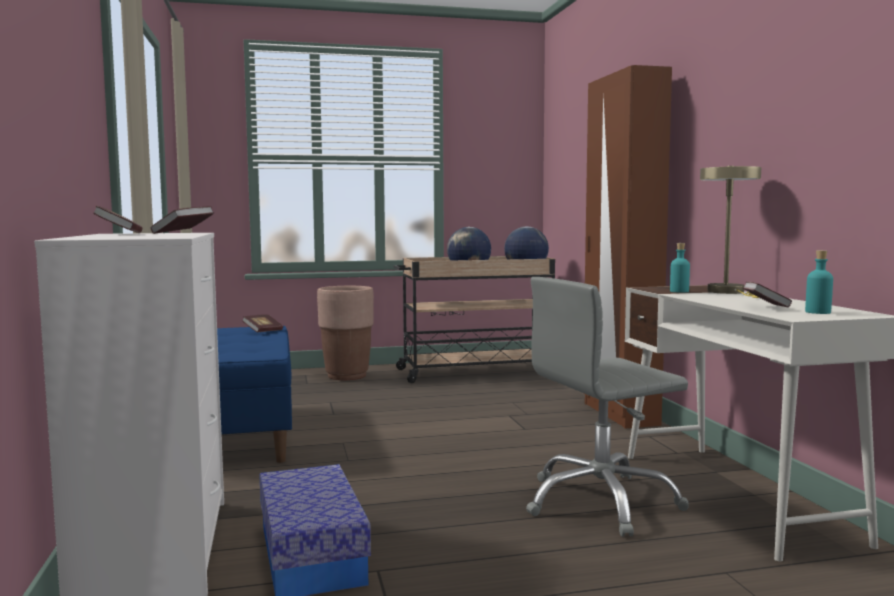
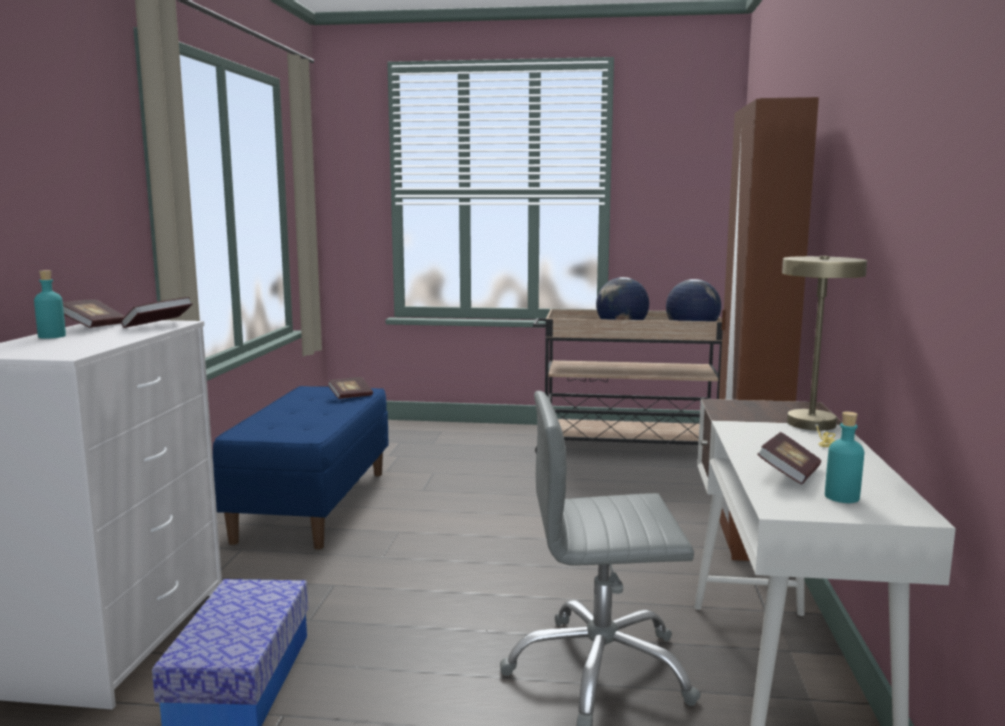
camera: 20 degrees right, 5 degrees up
brown planter [317,286,374,380] -> none
turquoise bottle [670,243,690,293] -> turquoise bottle moved to [34,270,66,339]

